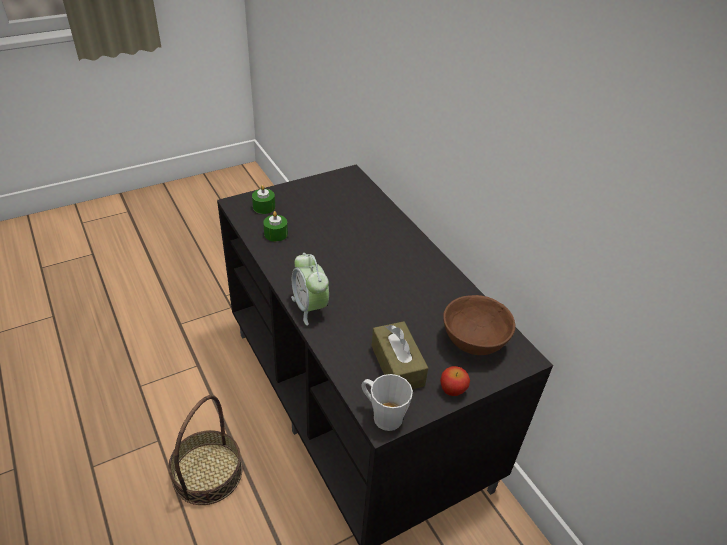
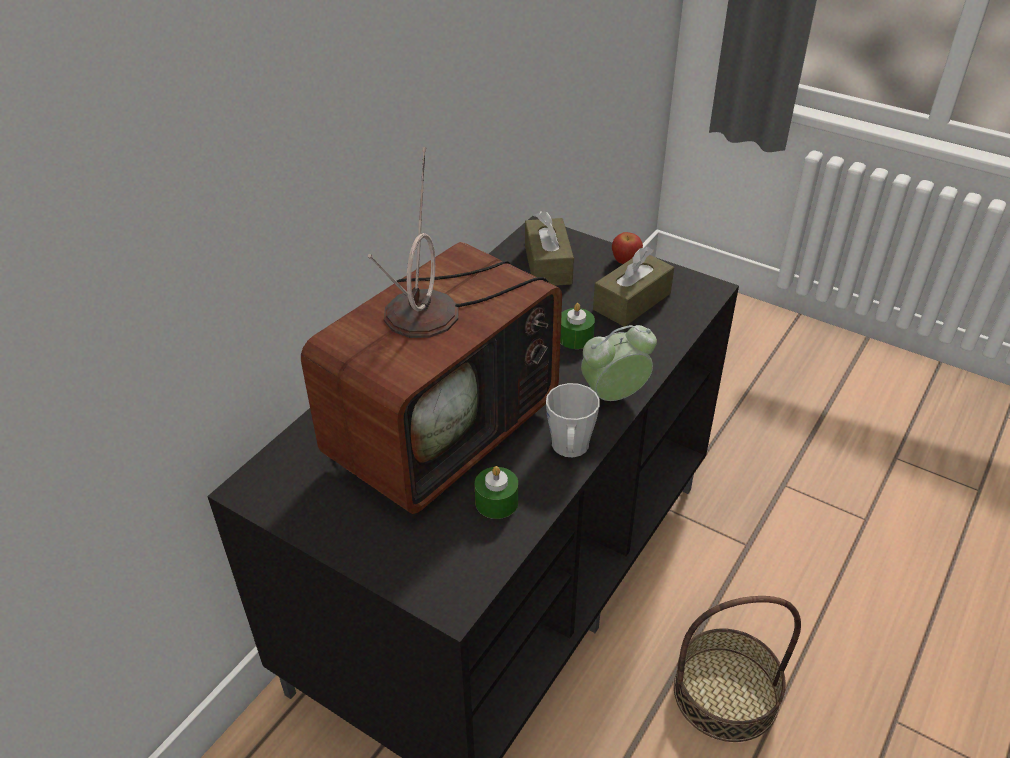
camera: 115 degrees left, 0 degrees up
green candle [252,185,275,214] -> green candle moved to [560,303,595,349]
alarm clock [291,253,329,325] -> alarm clock turned 150 degrees counterclockwise [581,325,657,401]
grey mug [362,374,413,431] -> grey mug moved to [546,383,600,457]
brown bowl [443,295,516,355] -> brown tissue box [525,211,574,286]
none -> television [301,147,562,514]

